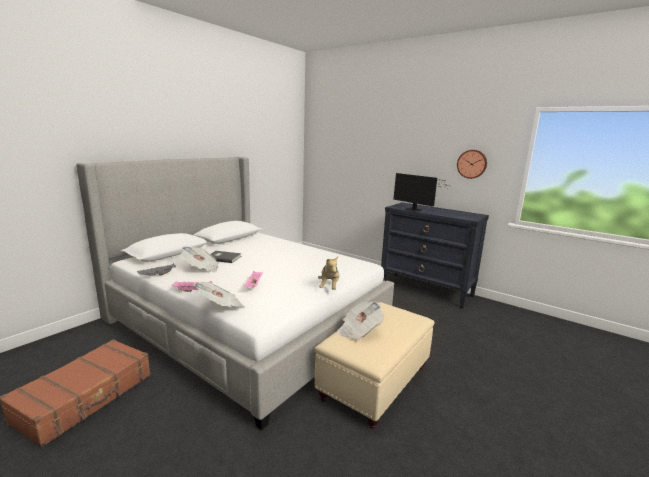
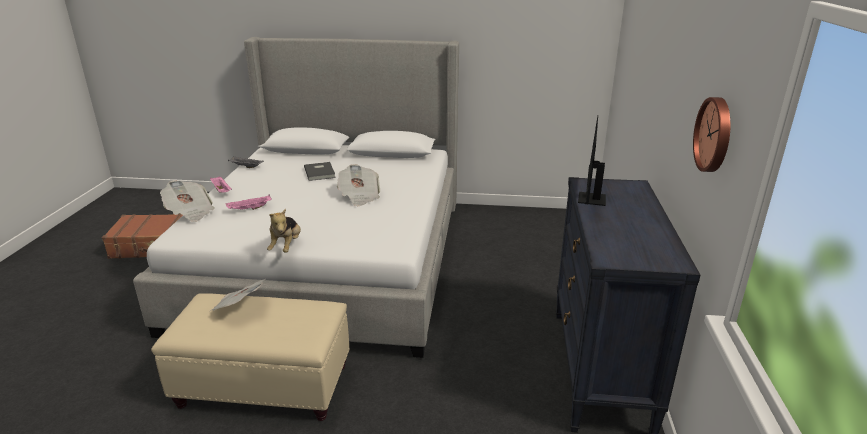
camera: 60 degrees right, 10 degrees up
newspaper [181,246,219,272] -> newspaper moved to [337,164,380,206]
plush toy [318,256,340,290] -> plush toy turned 60 degrees counterclockwise [267,209,301,253]

